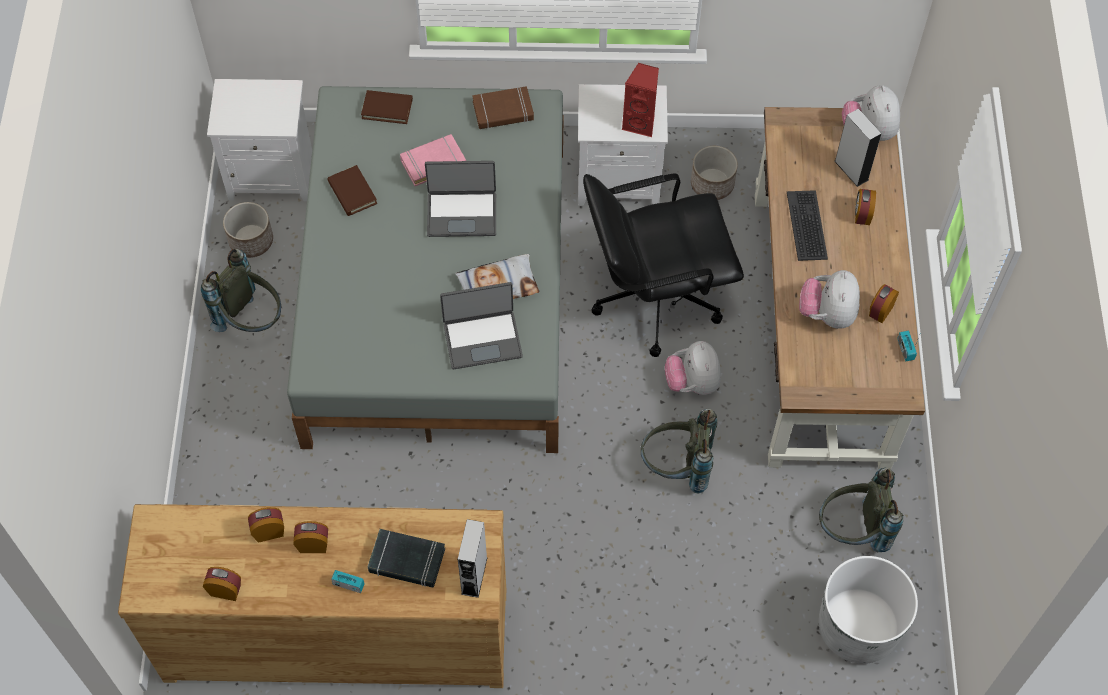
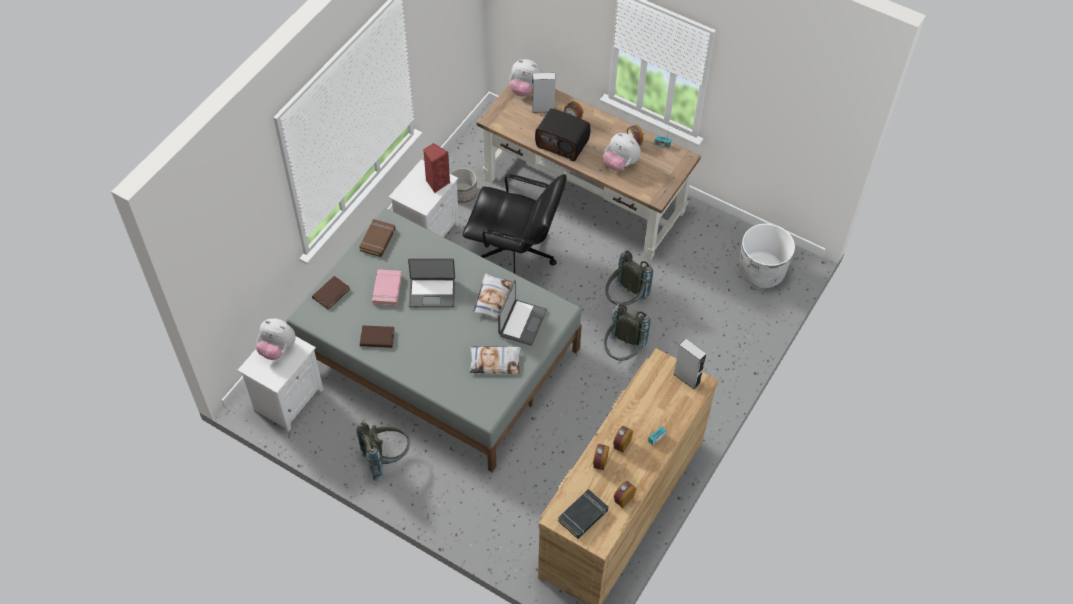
camera: 60 degrees left, 5 degrees down
planter [223,202,273,258] -> none
black book [368,529,445,588] -> black book moved to [558,489,608,539]
laptop [425,161,496,237] -> laptop turned 60 degrees clockwise [408,258,455,308]
black office chair [583,173,744,357] -> black office chair turned 90 degrees counterclockwise [463,174,567,274]
plush toy [665,341,721,395] -> plush toy moved to [256,318,296,360]
keyboard [787,190,828,261] -> radio [535,109,590,161]
grey backpack [819,468,904,552] -> grey backpack moved to [604,304,650,361]
none -> pillow [470,346,521,374]

